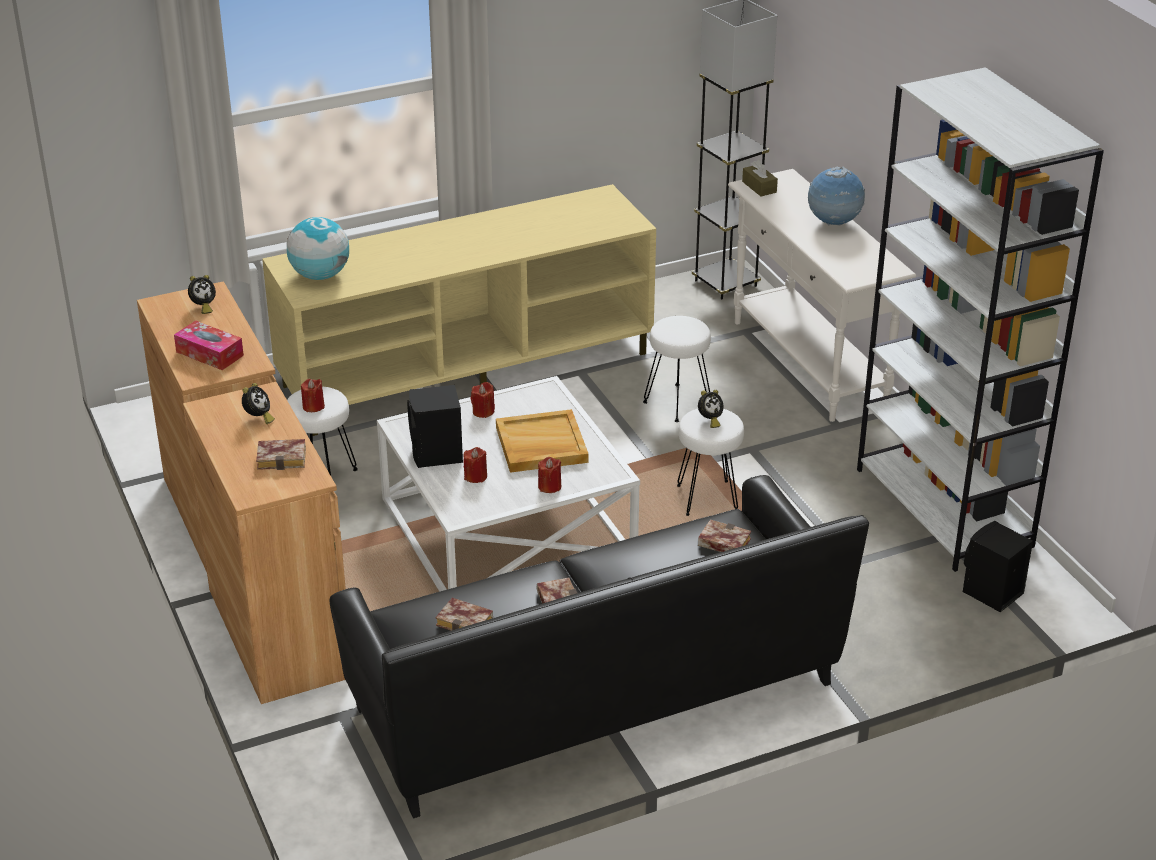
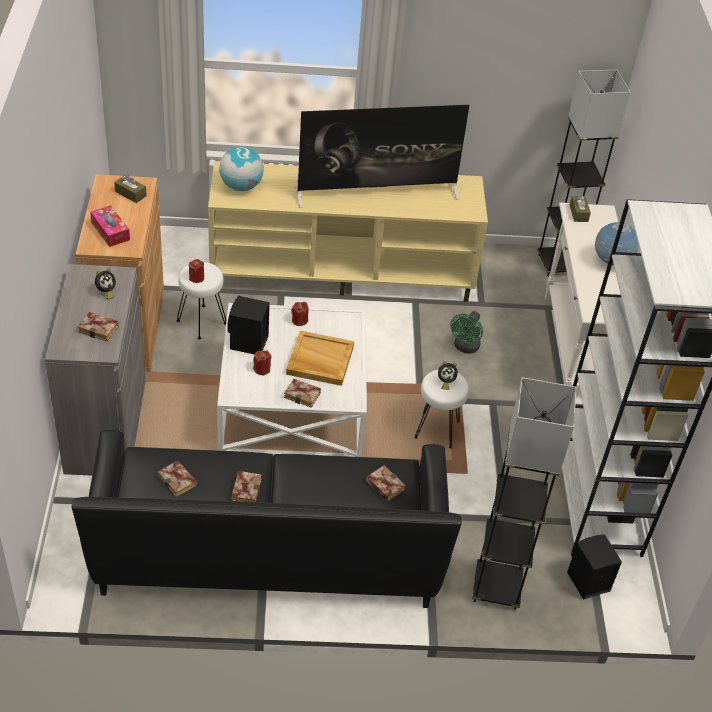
camera: 20 degrees right, 10 degrees up
brown cabinet [183,382,346,704] -> grey cabinet [45,264,145,476]
alarm clock [188,275,216,314] -> brown tissue box [114,174,147,203]
red candle [538,457,561,493] -> book [284,379,321,408]
white stool [643,316,711,422] -> green fan [450,311,483,354]
none -> television [295,105,469,208]
none -> grey floor lamp [472,377,576,610]

